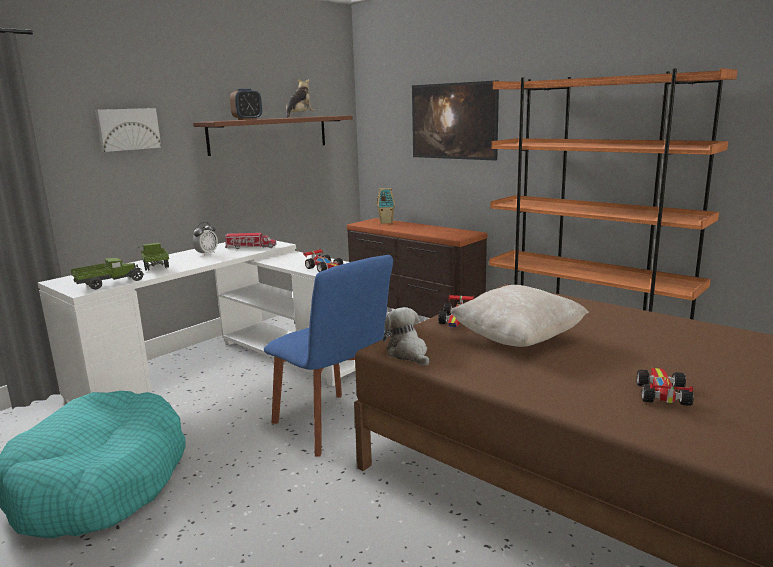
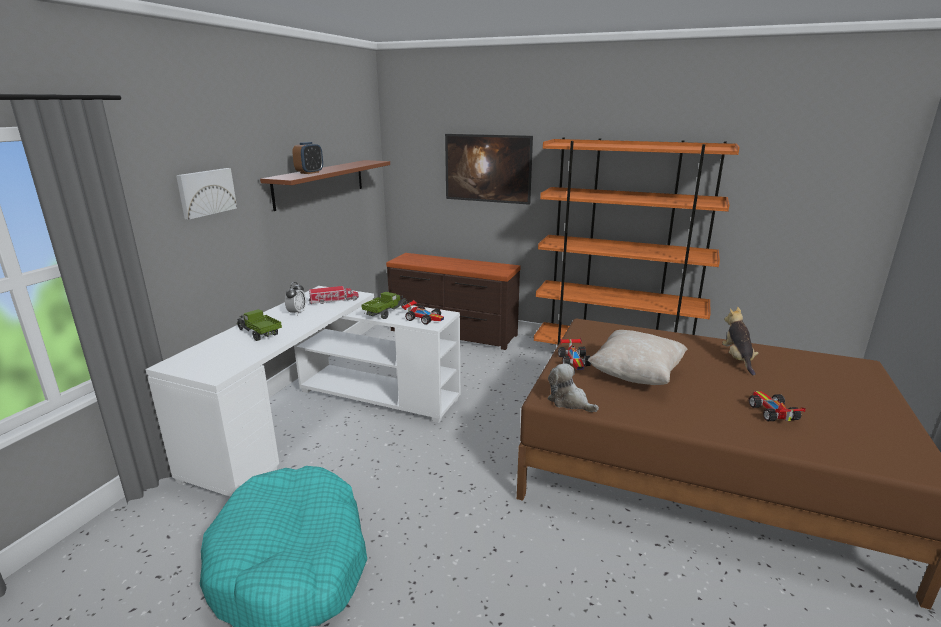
camera: 20 degrees left, 5 degrees up
toy truck [70,258,144,290] -> toy truck moved to [362,292,408,319]
blue chair [264,255,393,457] -> none
plush toy [286,79,315,118] -> plush toy moved to [722,307,758,376]
toy house [377,188,395,224] -> none

